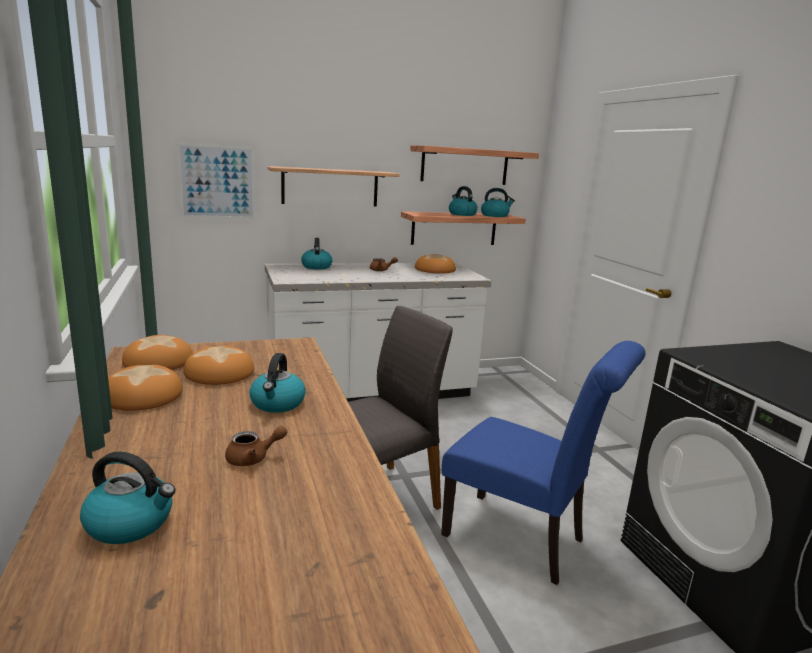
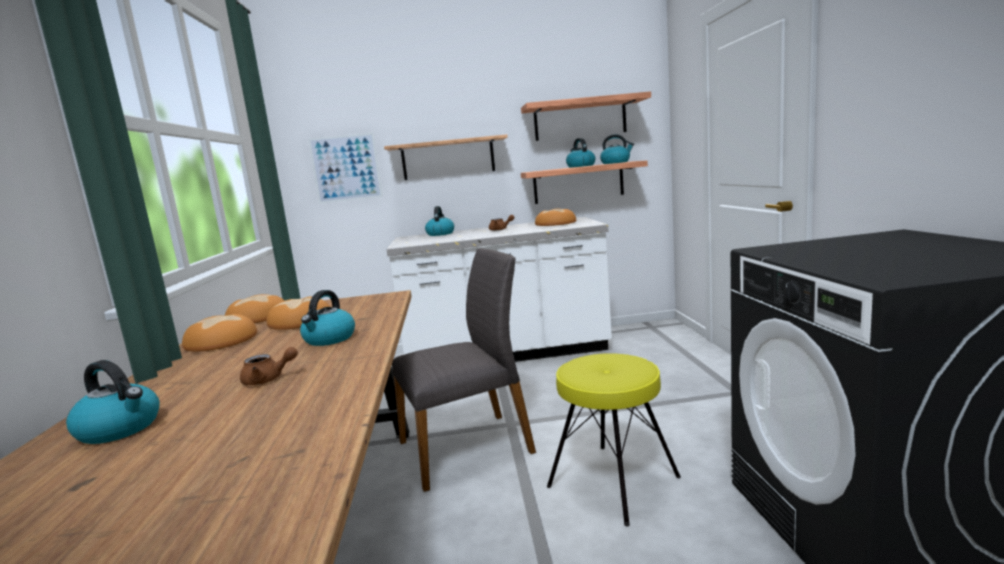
camera: 15 degrees right, 5 degrees down
blue chair [441,341,646,585] -> yellow stool [547,353,681,526]

